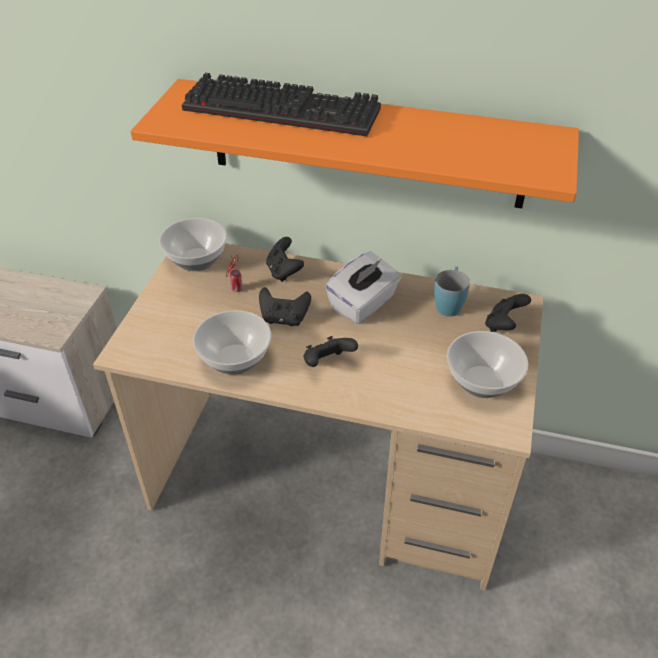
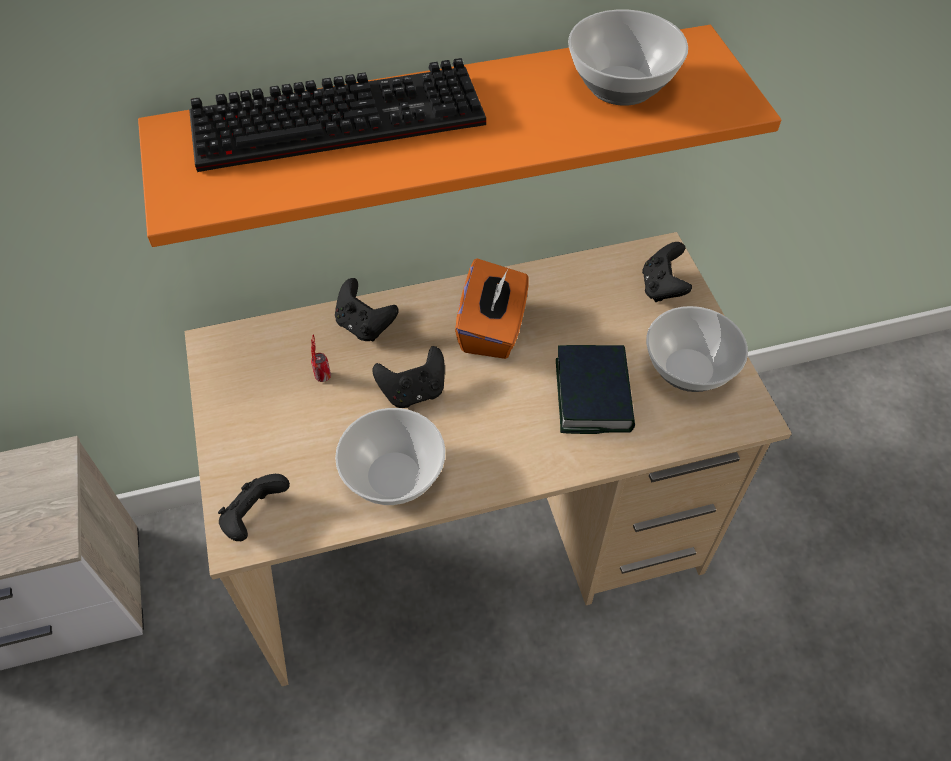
camera: 30 degrees left, 10 degrees up
bowl [159,218,227,271] -> bowl moved to [568,10,688,106]
black game controller [304,336,358,367] -> black game controller moved to [218,474,290,541]
white tissue box [325,251,402,324] -> orange tissue box [455,258,529,359]
blue mug [434,266,470,317] -> none
none -> book [556,345,635,434]

